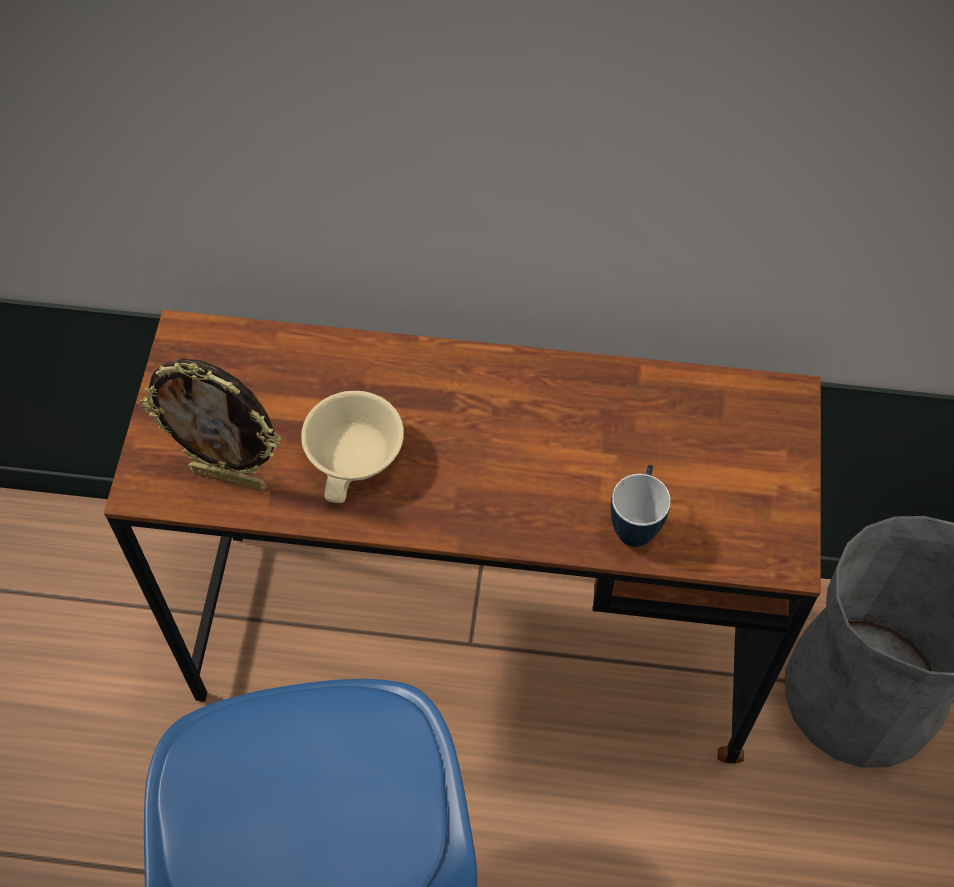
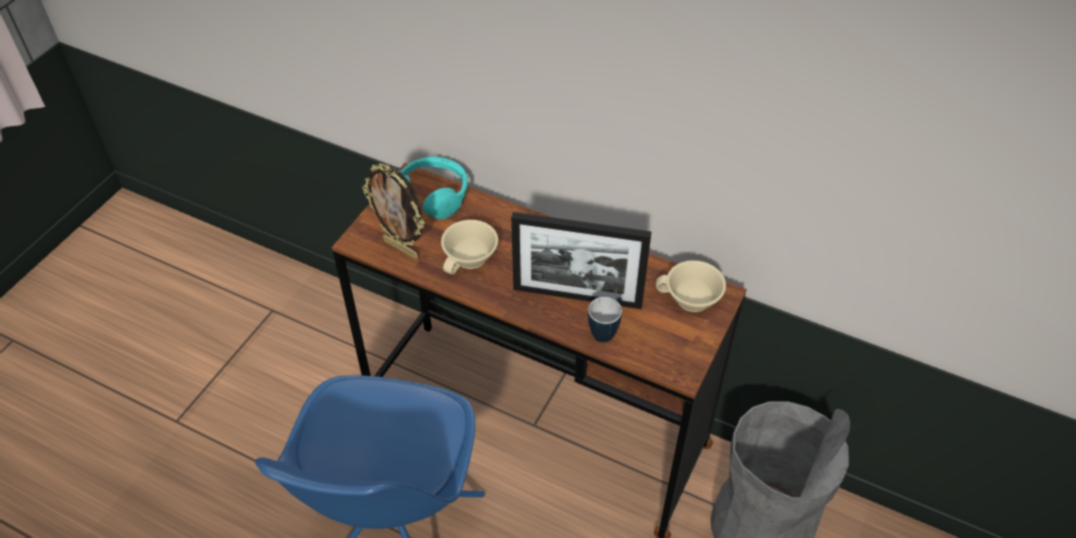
camera: 20 degrees right, 10 degrees down
none -> turquoise headphones [400,157,468,219]
none -> picture frame [511,212,651,309]
none -> beige cup [656,260,726,312]

